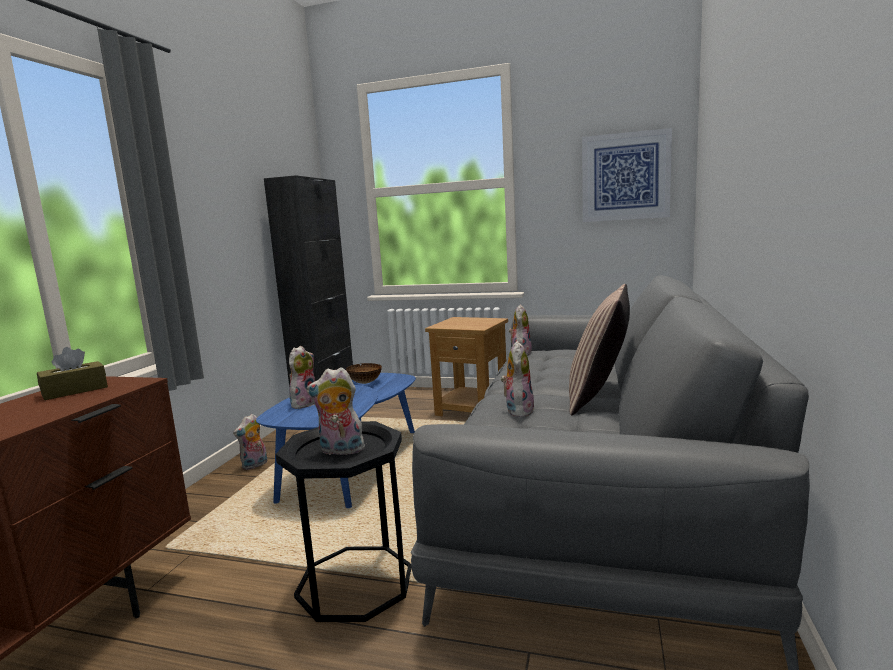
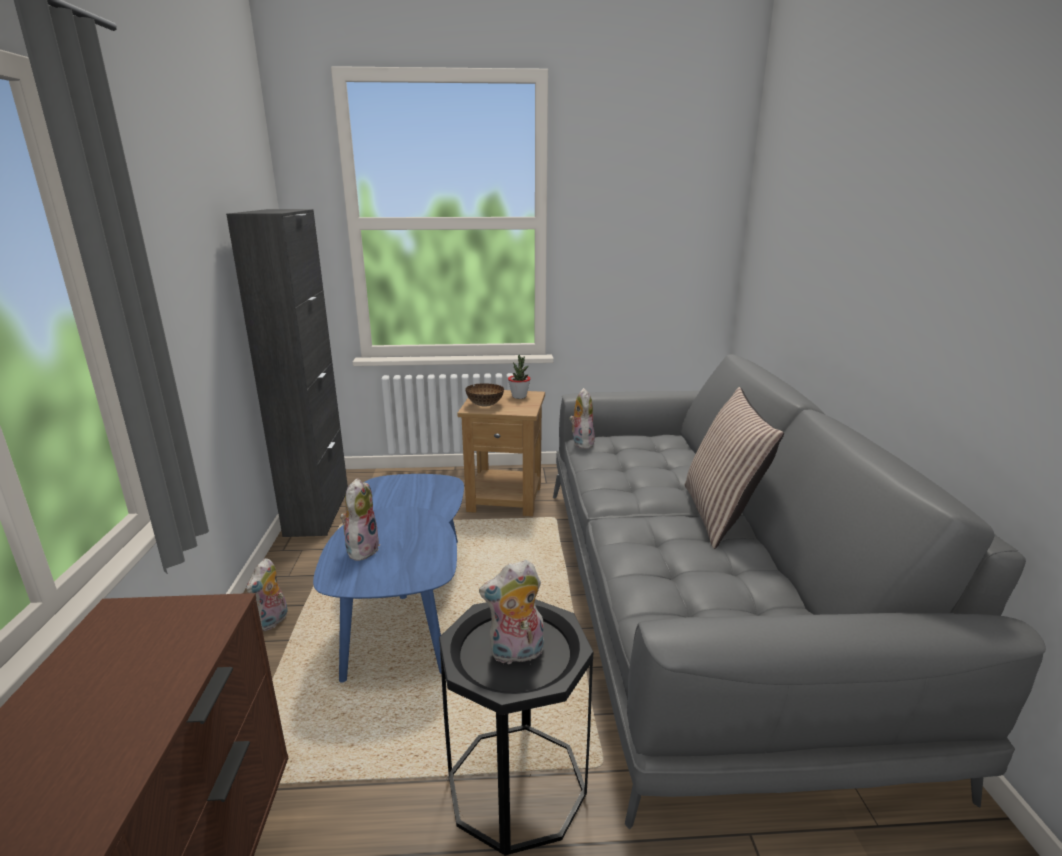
camera: 20 degrees left, 10 degrees up
brown tissue box [37,347,108,400] -> none
bowl [346,363,382,384] -> bowl moved to [465,383,504,407]
plush toy [501,341,534,417] -> none
picture [582,128,672,222] -> none
none -> potted plant [508,355,531,399]

